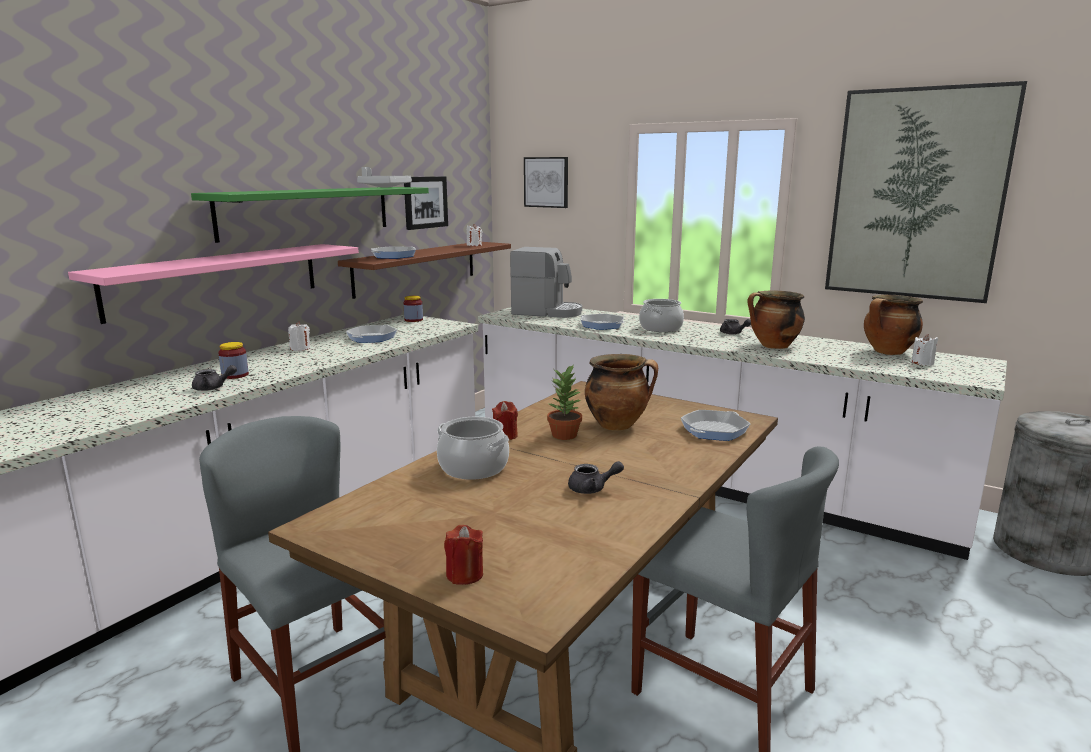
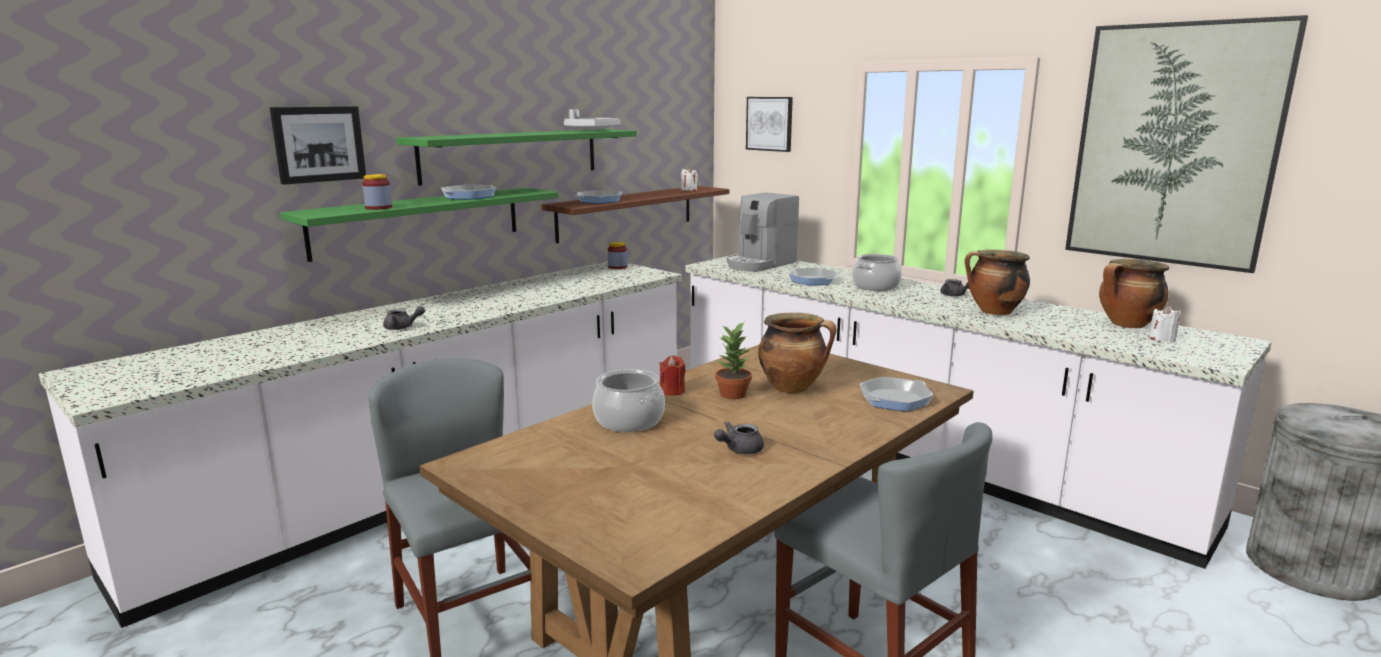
camera: 10 degrees right, 0 degrees up
pink shelf [68,244,359,324] -> green shelf [280,188,558,262]
jar [218,342,249,379] -> jar moved to [362,174,392,210]
white candle [288,322,310,351] -> none
frying pan [346,325,397,343] -> frying pan moved to [441,185,496,199]
picture [404,176,448,230] -> picture moved to [270,106,366,185]
red candle [444,525,483,585] -> none
coffee machine [510,247,582,318] -> coffee machine turned 105 degrees clockwise [727,192,799,271]
grey teapot [568,461,624,494] -> grey teapot turned 135 degrees clockwise [714,421,764,454]

